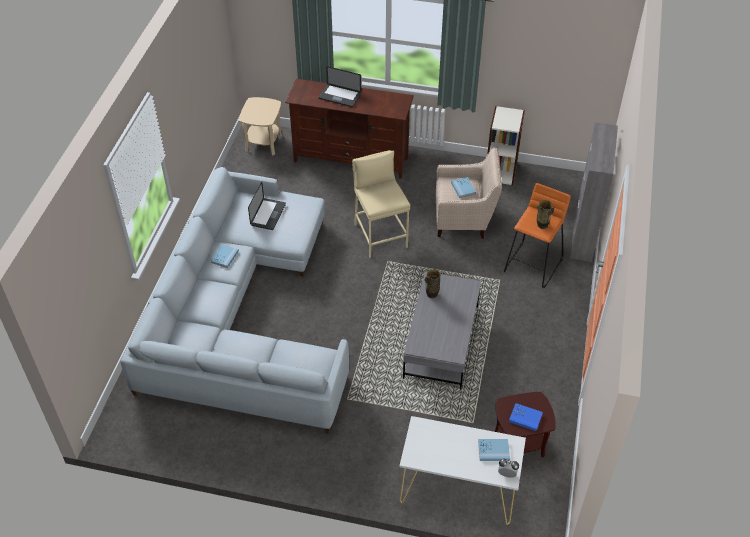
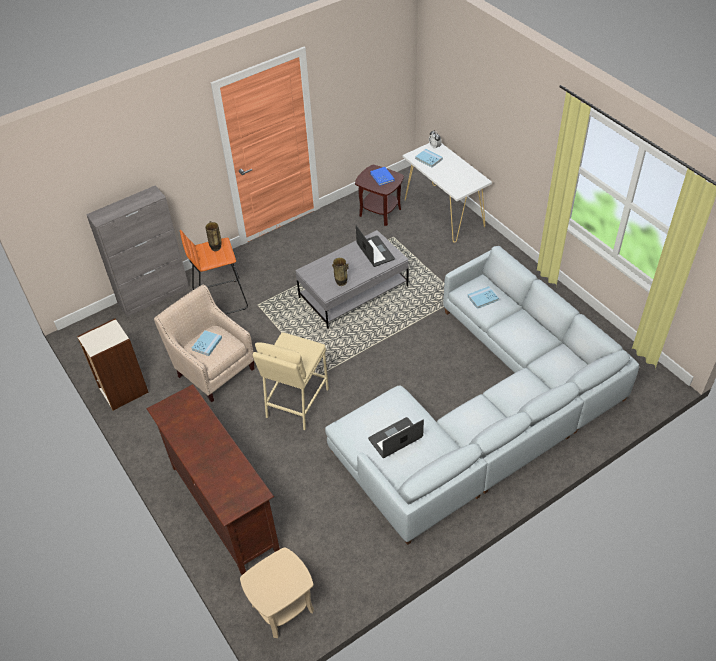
camera: 135 degrees left, 0 degrees up
blue book [211,244,239,268] -> blue book moved to [468,286,499,309]
laptop [319,66,361,107] -> laptop moved to [356,225,395,267]

